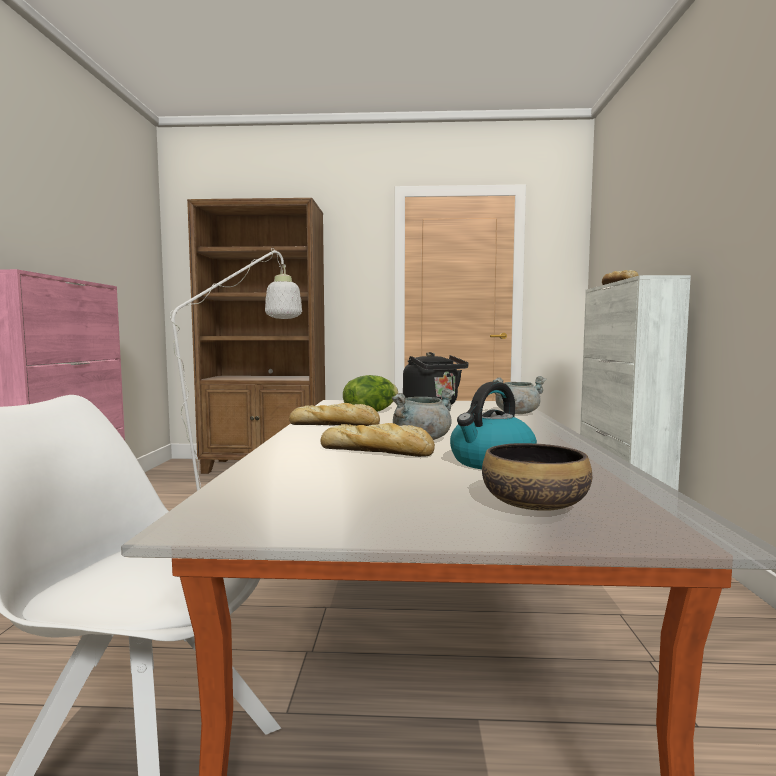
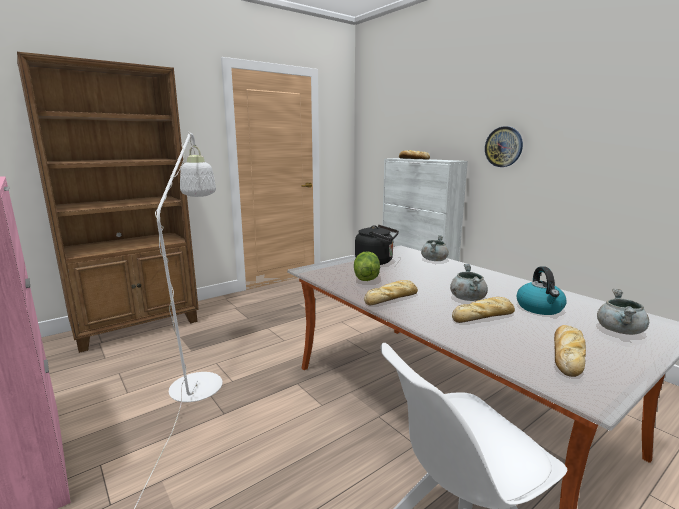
camera: 40 degrees left, 10 degrees up
bowl [482,443,592,511] -> grey cooking pot [597,289,649,335]
none -> wall clock [485,126,523,167]
none -> bread [554,325,586,377]

